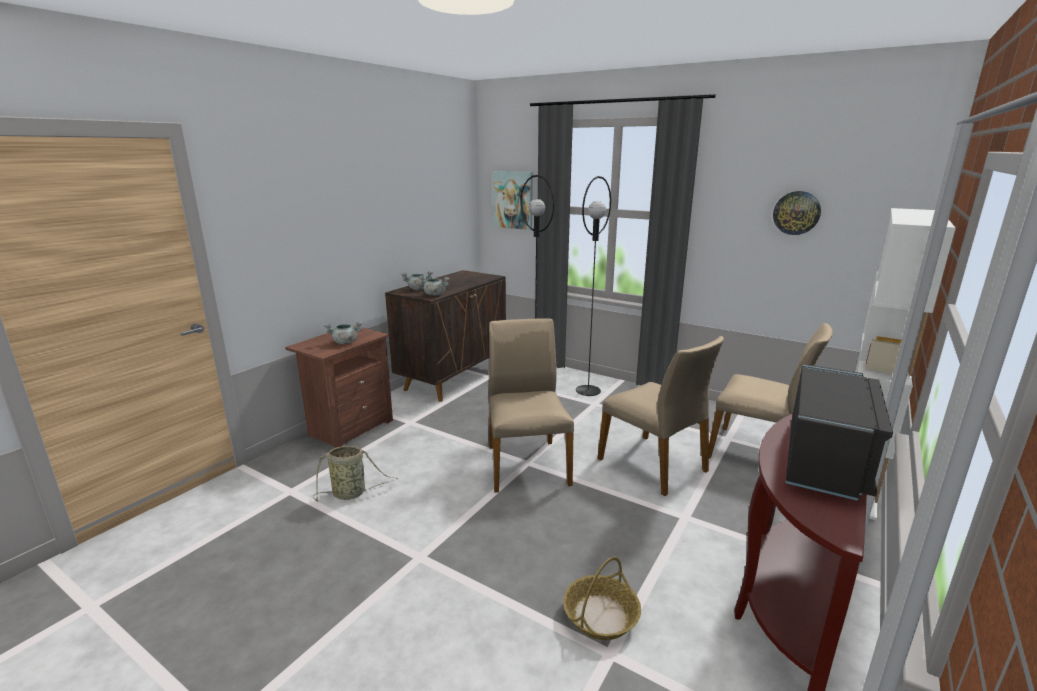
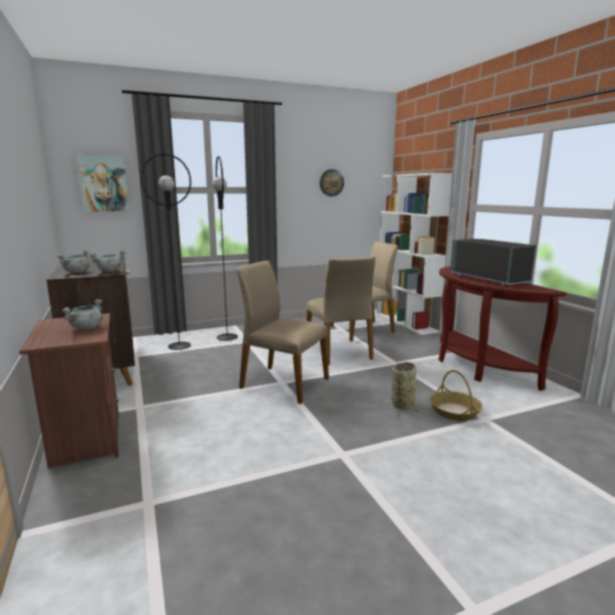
camera: 55 degrees left, 5 degrees down
basket [313,445,398,502] -> basket moved to [392,362,419,416]
beige chair [598,336,724,496] -> beige chair turned 75 degrees clockwise [306,256,375,365]

